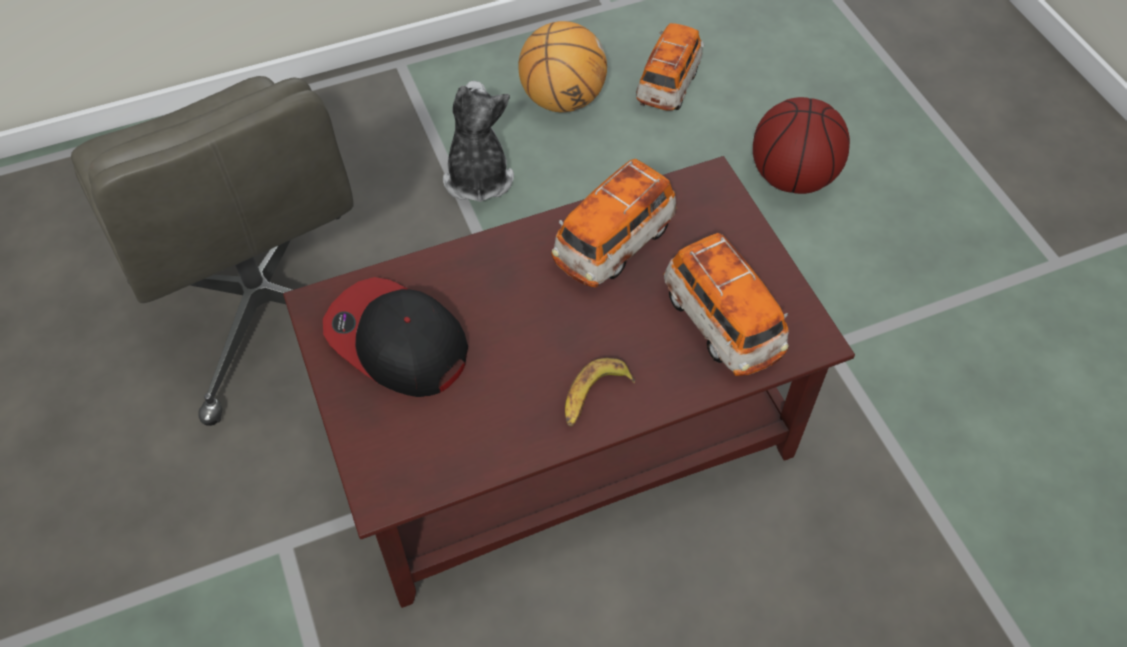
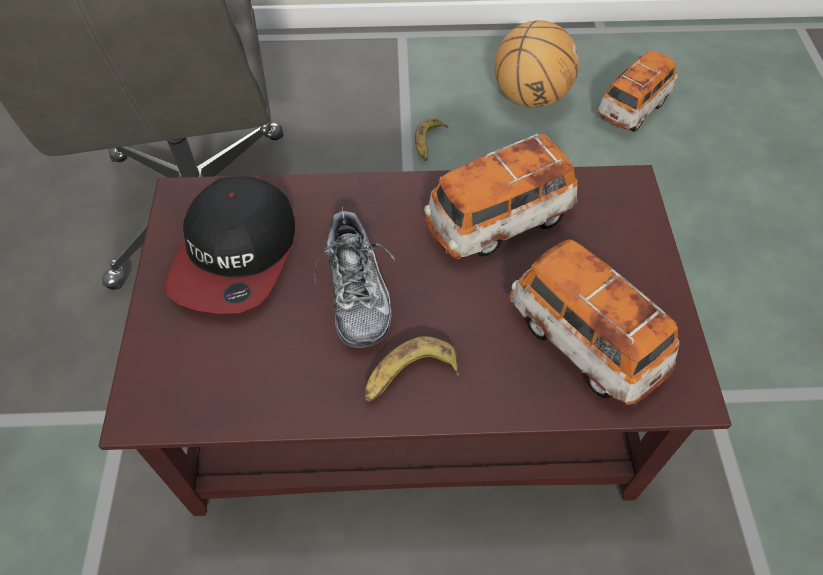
camera: 20 degrees right, 0 degrees up
cap [323,277,468,397] -> cap turned 135 degrees counterclockwise [165,176,295,314]
plush toy [443,81,514,202] -> banana [415,118,448,161]
toy car [663,233,789,376] -> toy car turned 150 degrees clockwise [509,240,680,406]
basketball [753,97,850,194] -> none
none -> shoe [314,203,395,348]

